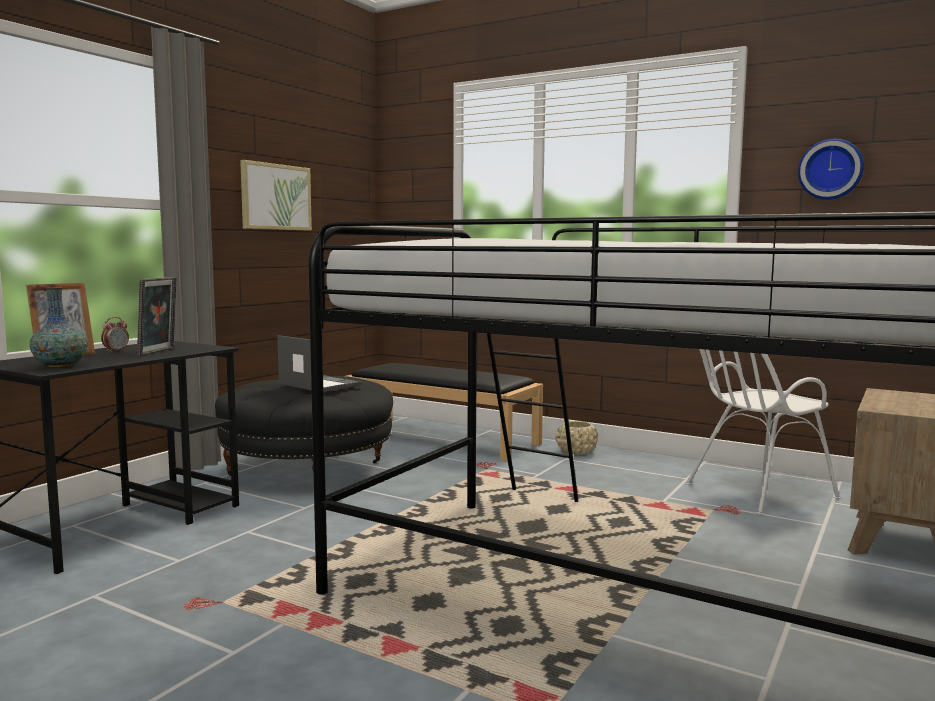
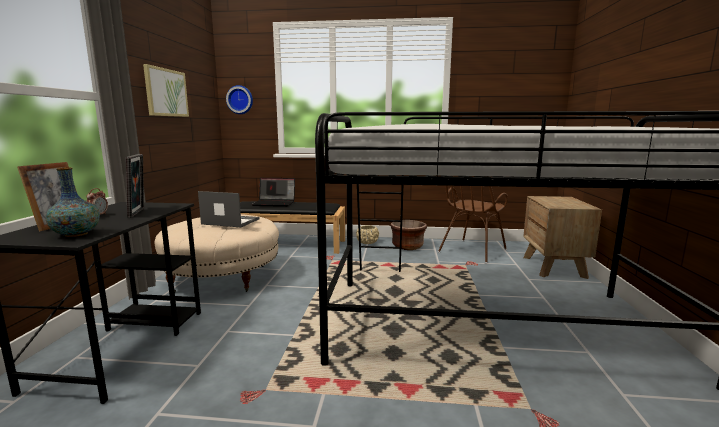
camera: 25 degrees left, 5 degrees up
black ottoman [215,376,393,476] -> beige ottoman [154,214,279,292]
white chair [685,349,840,515] -> brown chair [437,186,508,264]
wall clock [798,139,864,200] -> wall clock moved to [226,85,253,114]
none -> laptop [251,178,295,206]
none -> brown planter [390,220,427,250]

